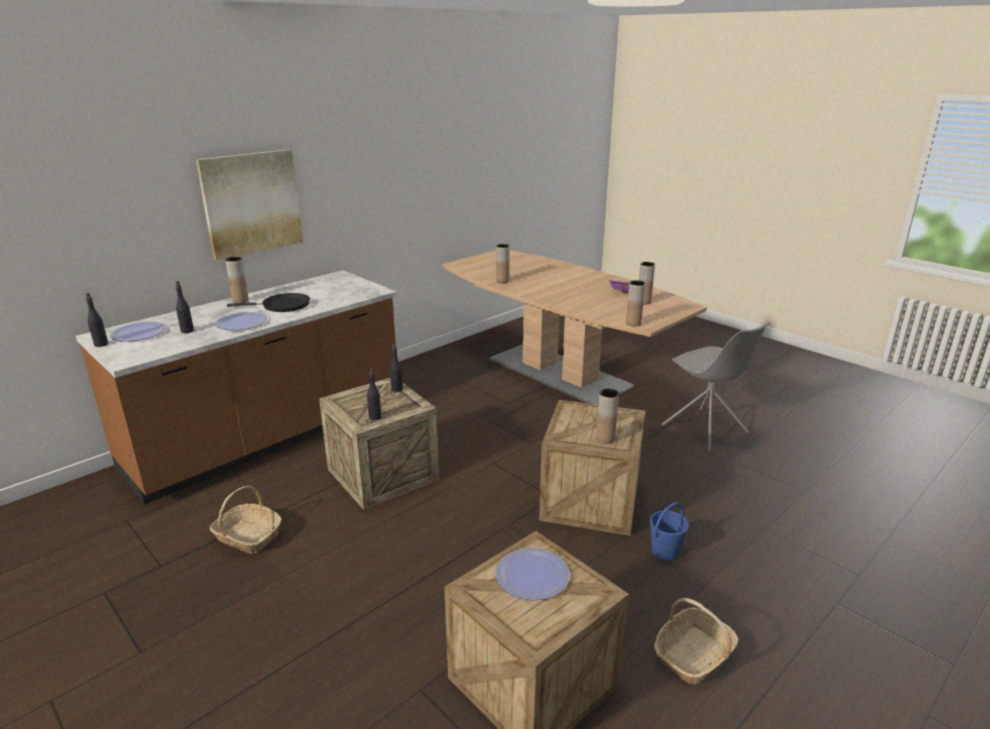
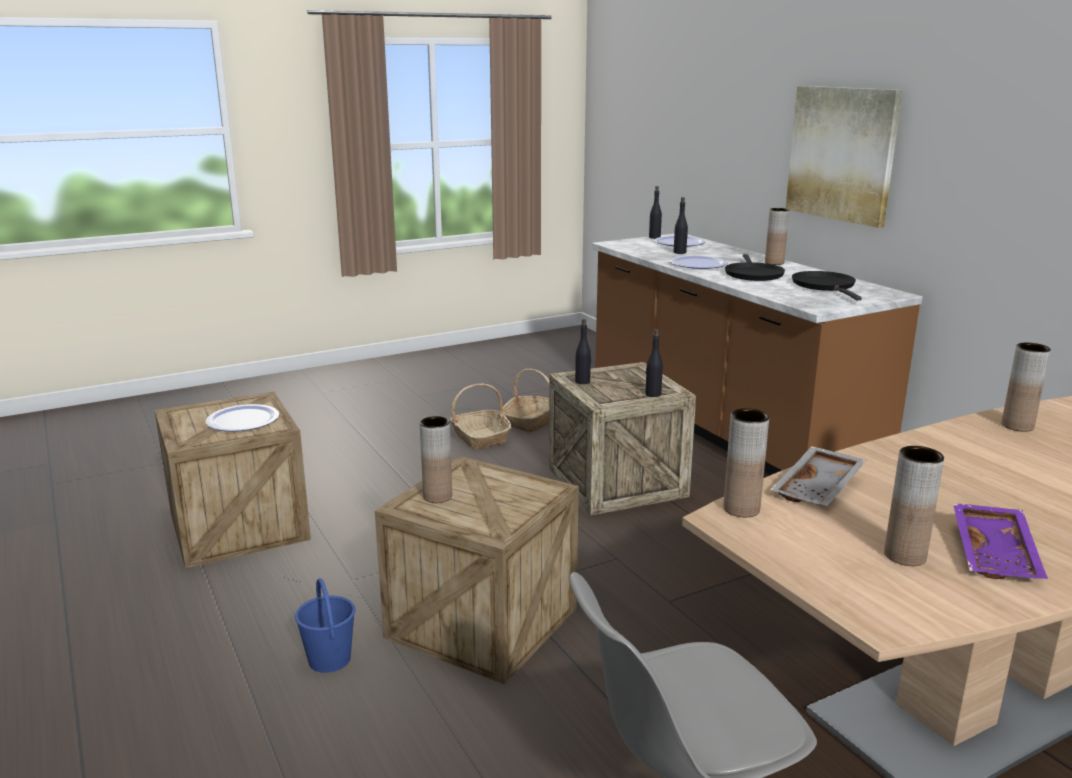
camera: 105 degrees right, 5 degrees down
basket [654,598,738,684] -> basket moved to [450,384,511,449]
none -> grey tray [770,446,866,506]
none -> black frying pan [792,271,862,300]

